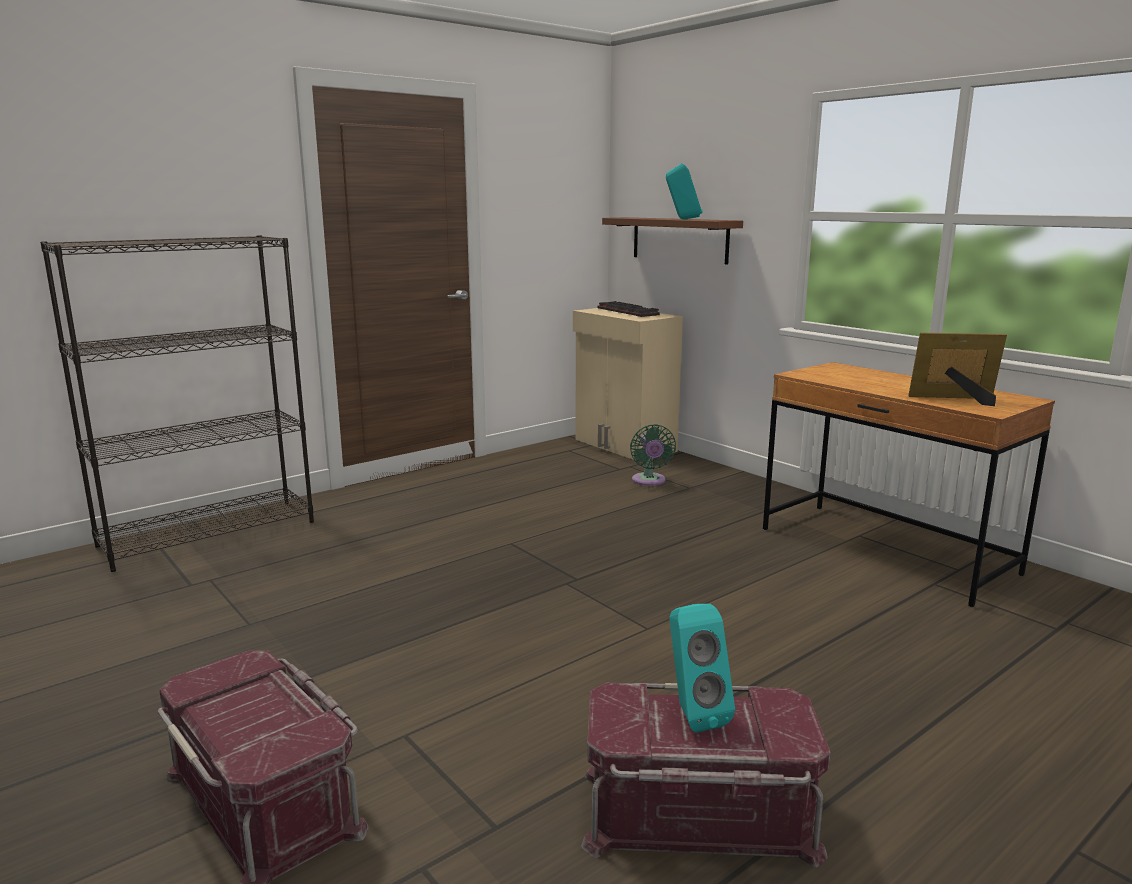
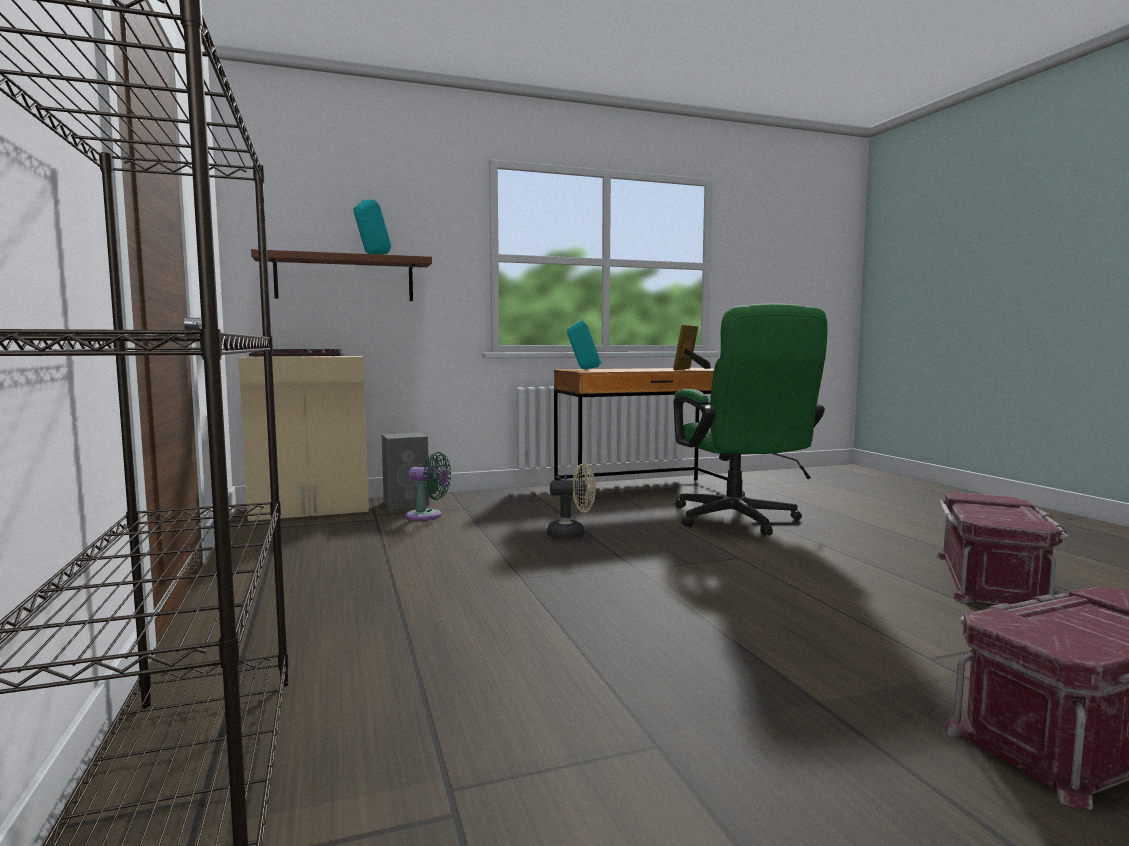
camera: 70 degrees left, 10 degrees down
turquoise speaker [670,604,735,732] -> turquoise speaker moved to [567,320,601,369]
none -> grey speaker [382,432,430,510]
none -> beige fan [547,463,596,539]
none -> green office chair [673,303,828,536]

